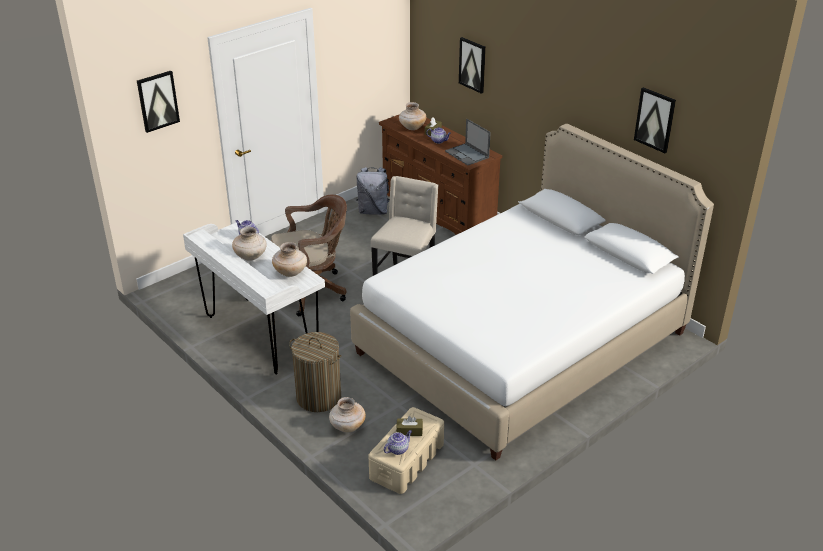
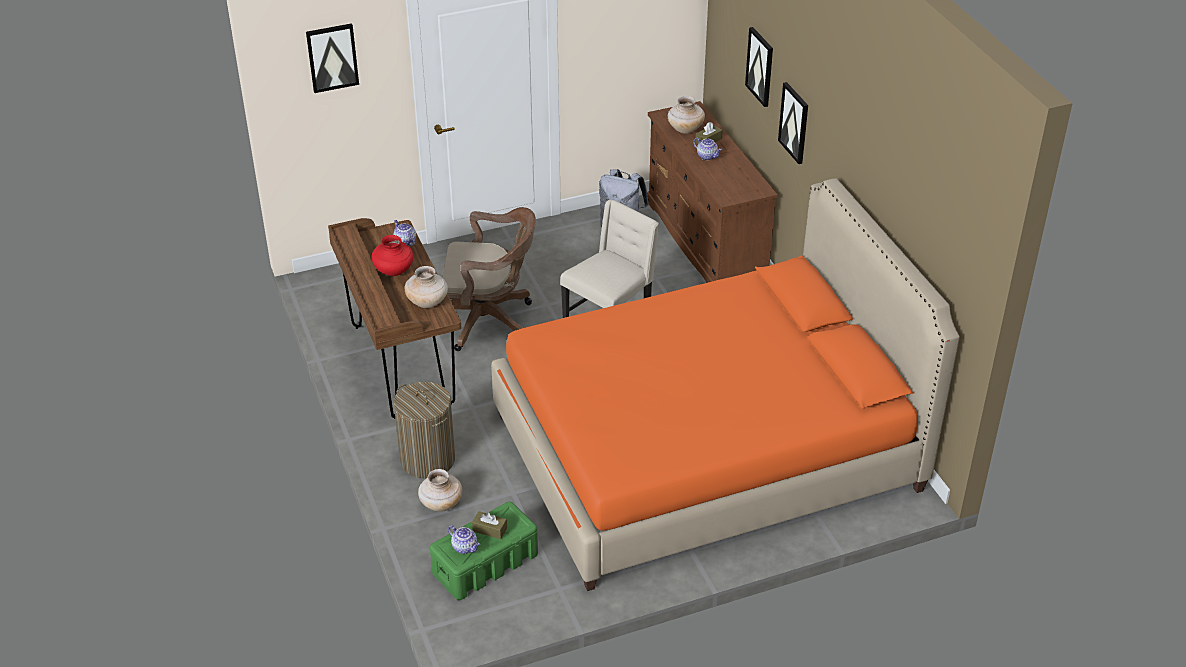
camera: 20 degrees right, 5 degrees up
white desk [183,221,325,375] -> brown desk [328,218,461,419]
beige vase [232,227,266,261] -> red vase [371,235,413,276]
white bed [350,124,714,461] -> orange bed [491,178,960,591]
beige storage box [368,407,444,494] -> green storage box [430,502,538,600]
teapot [384,430,412,455] -> teapot turned 60 degrees clockwise [448,525,480,554]
laptop [445,119,491,165] -> none
picture [634,87,676,153] -> picture moved to [778,82,808,164]

